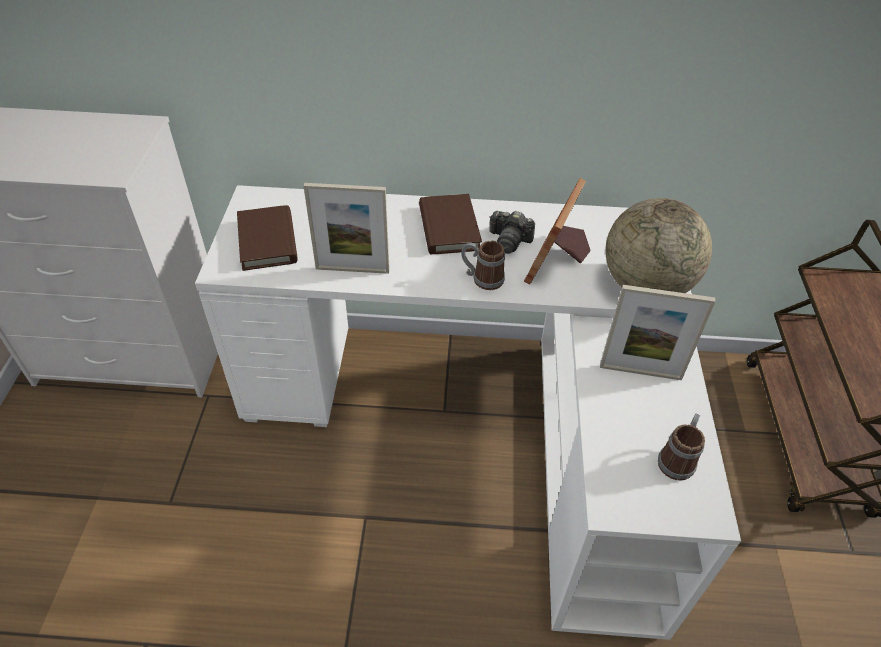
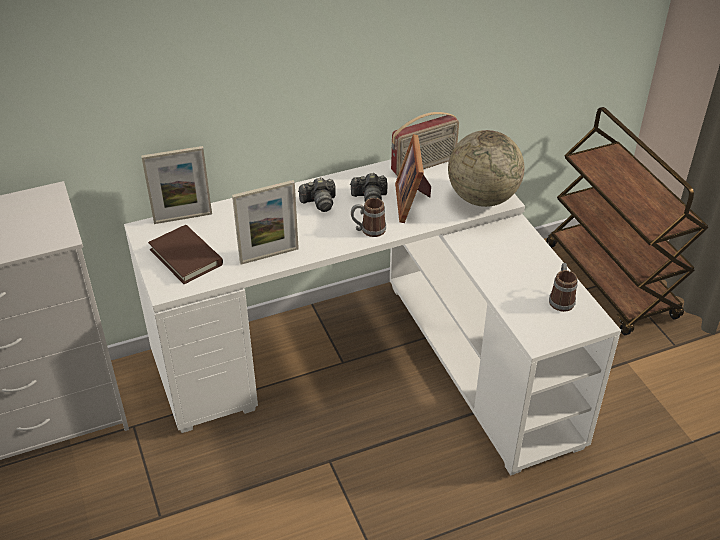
camera: 25 degrees left, 5 degrees down
brown book [419,194,482,254] -> camera [298,177,336,212]
picture frame [600,285,715,380] -> picture frame moved to [141,146,212,224]
none -> radio [391,112,459,176]

